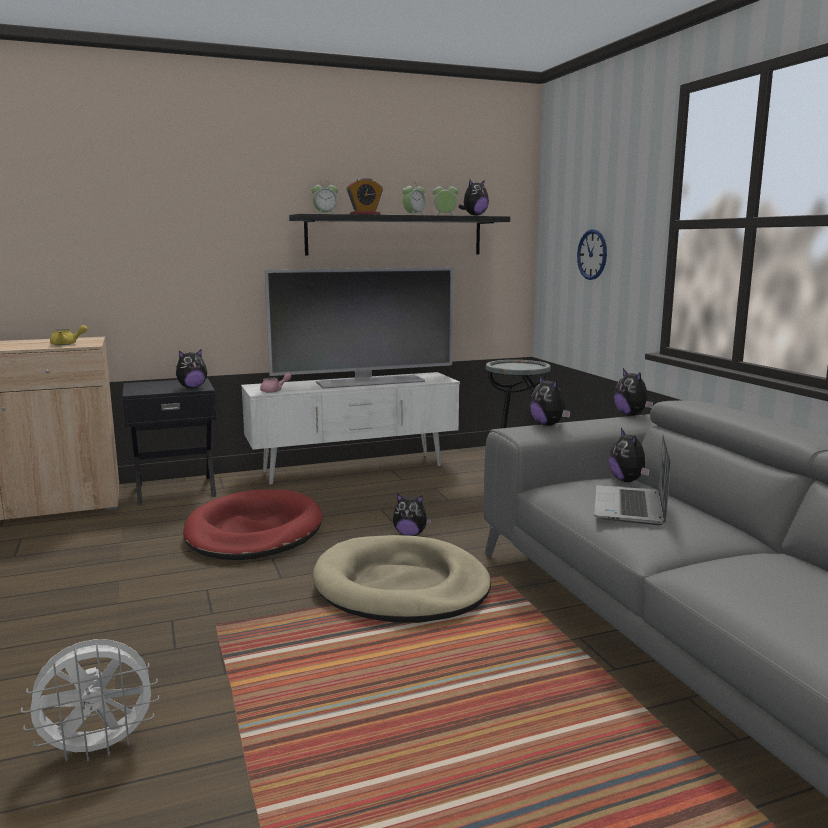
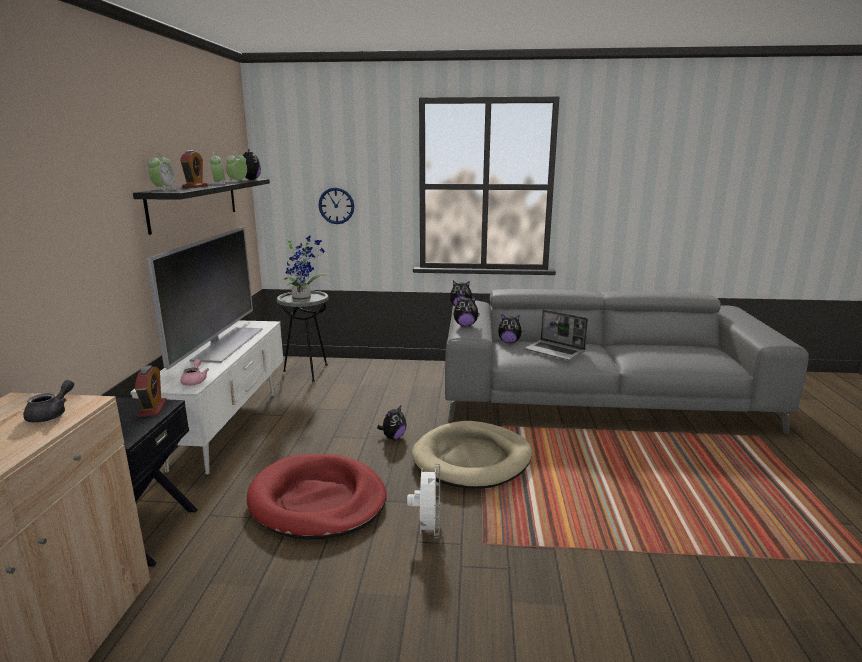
camera: 65 degrees left, 5 degrees up
white fan [21,639,159,762] -> white fan moved to [407,464,440,538]
yellow teapot [50,325,88,345] -> grey teapot [23,380,74,423]
plush toy [176,349,207,388] -> alarm clock [135,365,167,417]
none -> potted plant [284,235,328,302]

